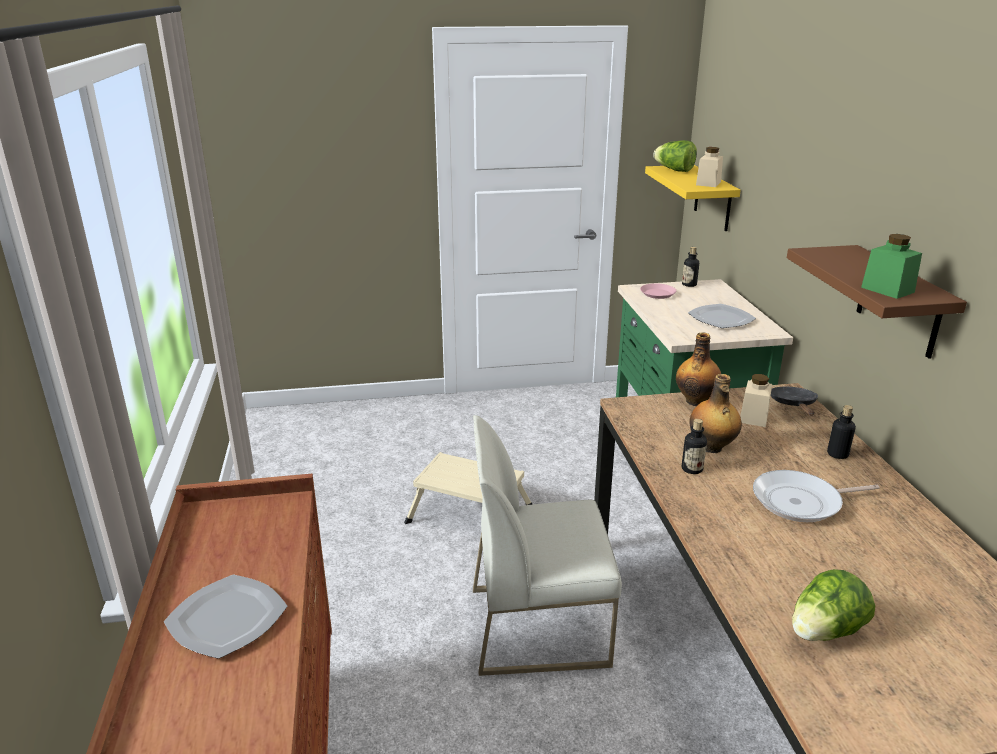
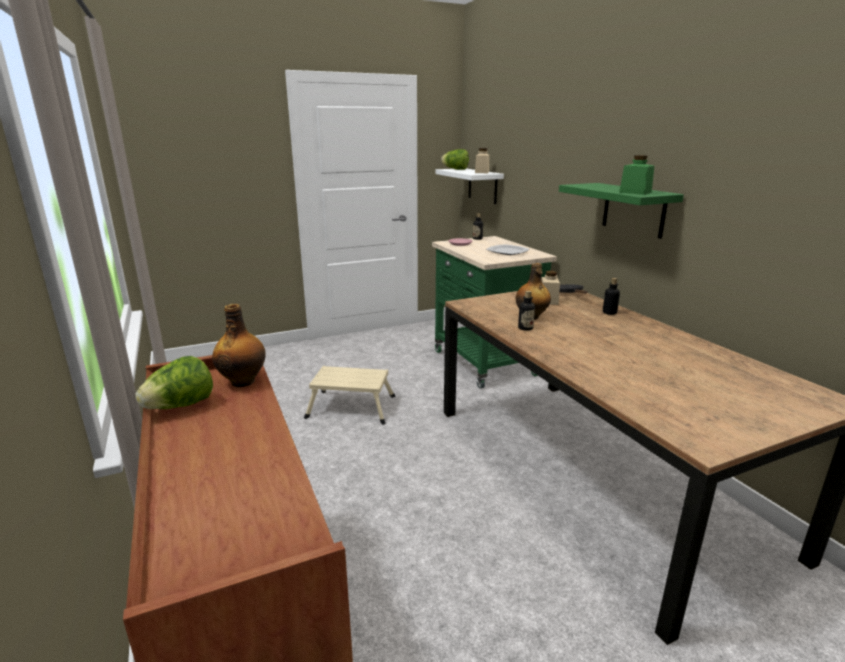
camera: 15 degrees left, 5 degrees down
plate [163,574,287,659] -> none
white chair [473,415,622,676] -> none
yellow shelf [645,165,741,231] -> white shelf [435,169,504,204]
bottle [676,332,721,406] -> bottle moved to [212,304,266,387]
frying pan [753,470,880,522] -> none
brown shelf [787,245,967,359] -> green shelf [559,183,684,239]
lettuce [792,569,875,641] -> lettuce moved to [135,356,213,409]

